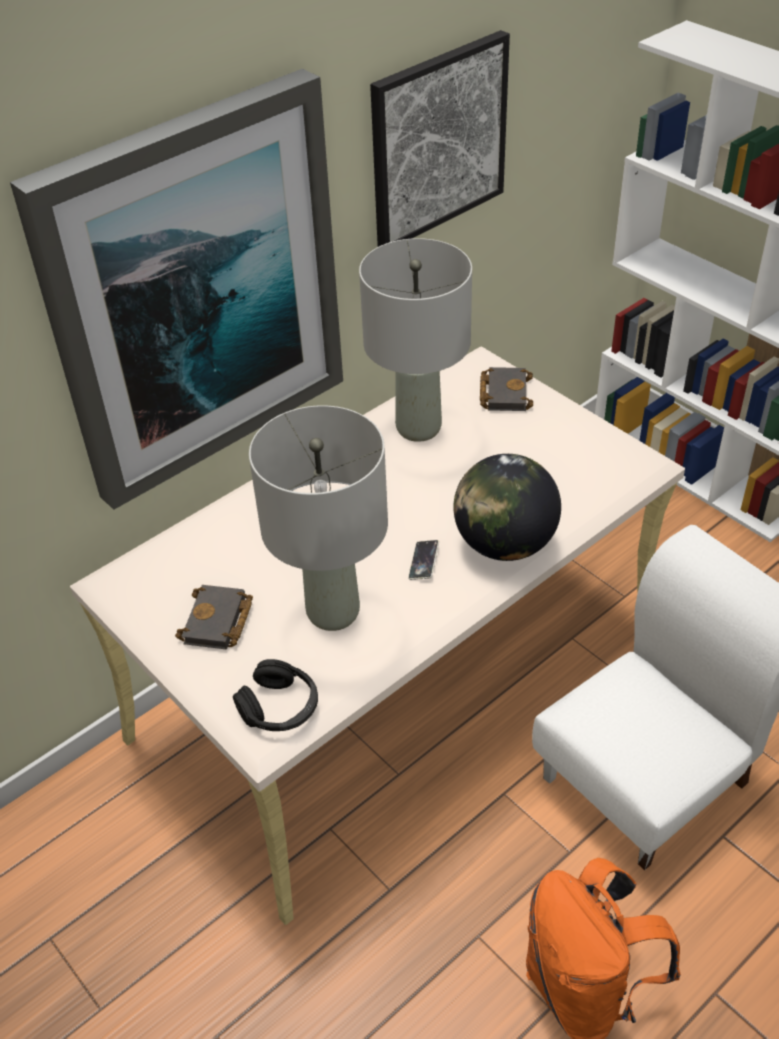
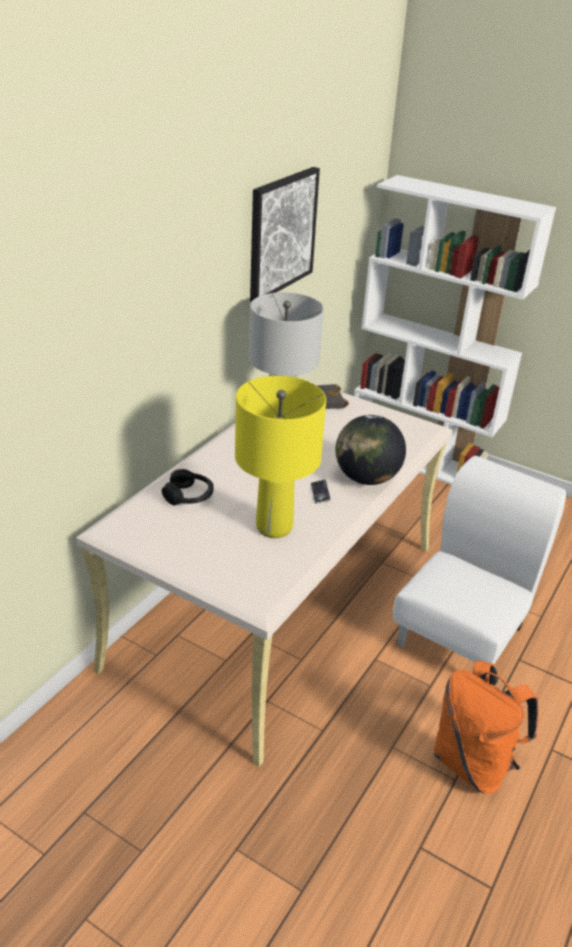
camera: 20 degrees left, 10 degrees down
picture [10,69,343,510] -> none
black book [175,585,253,650] -> none
black headphones [233,659,318,731] -> black headphones moved to [162,469,214,505]
grey table lamp [249,405,388,631] -> yellow table lamp [235,376,326,538]

